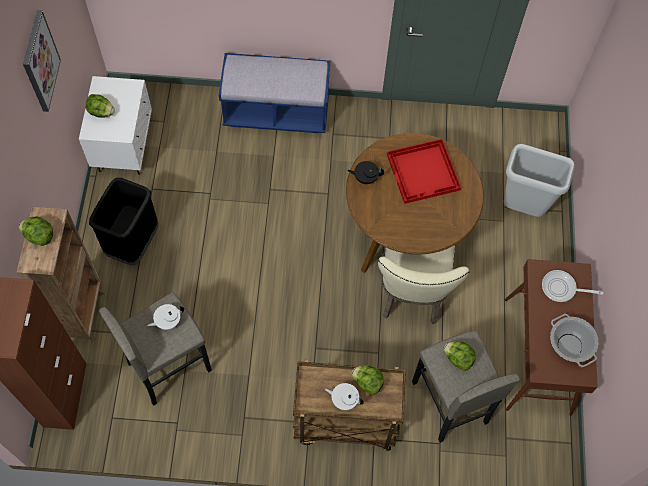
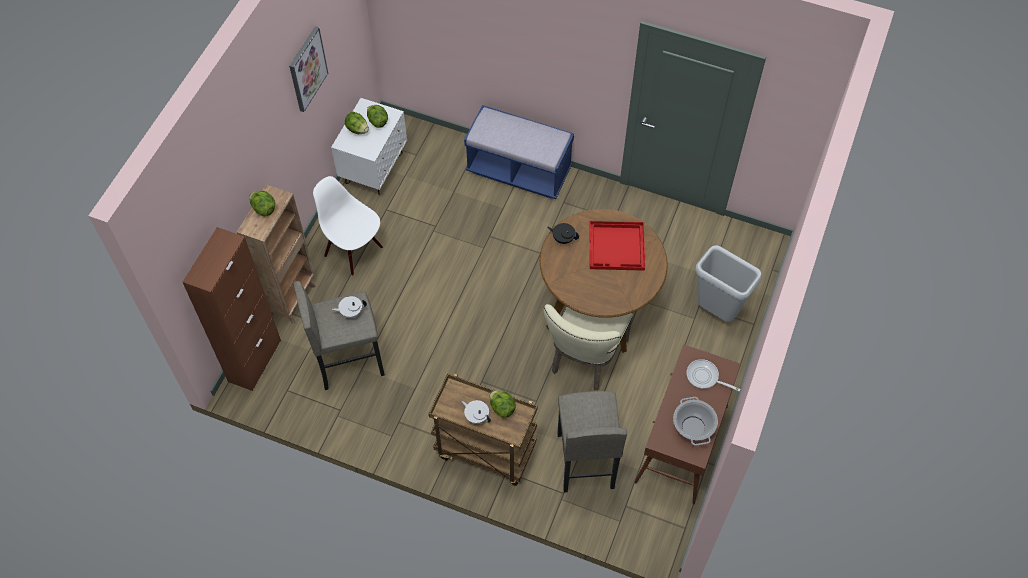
camera: 20 degrees right, 5 degrees down
black trash can [89,178,158,265] -> white chair [313,176,383,276]
lettuce [443,341,476,371] -> lettuce moved to [367,105,388,128]

